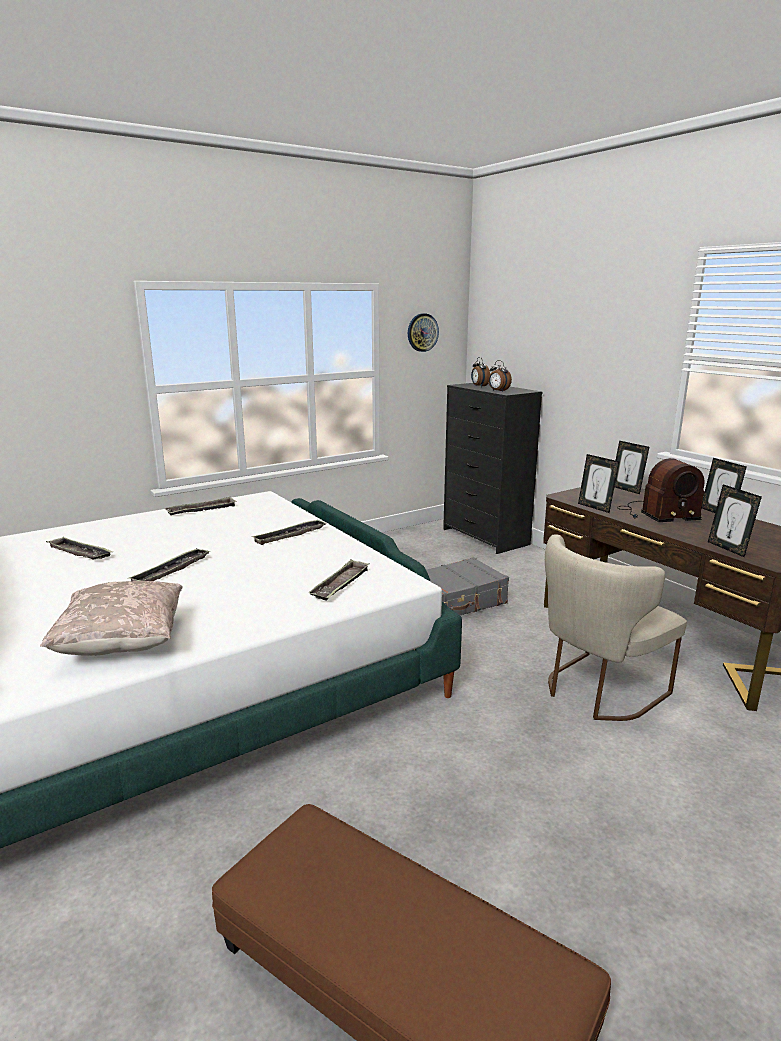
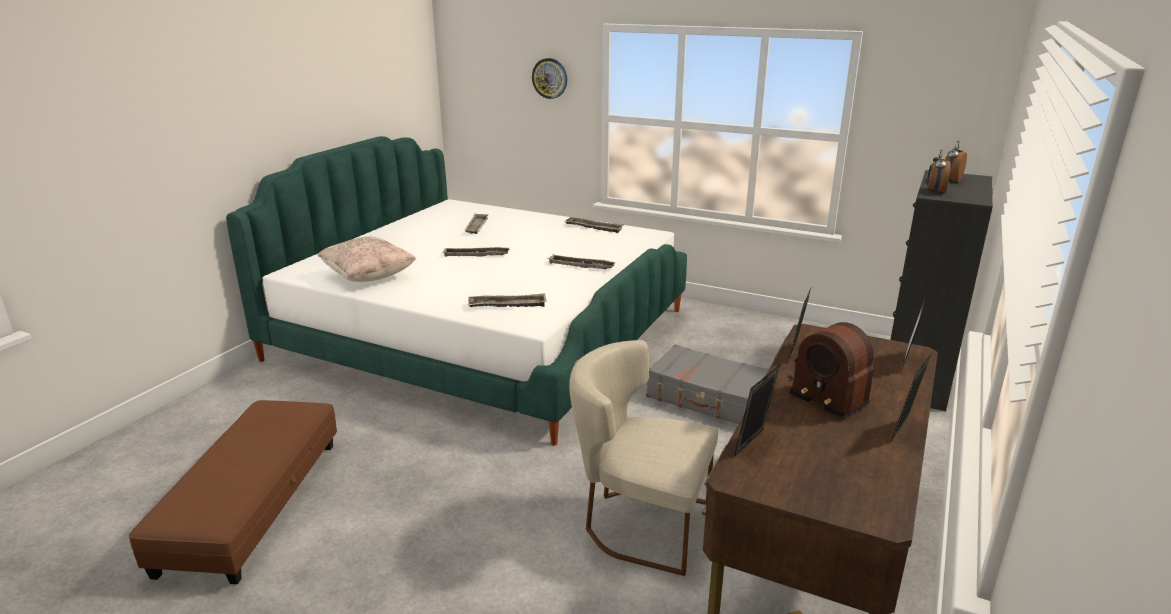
camera: 60 degrees right, 5 degrees up
wall clock [408,313,439,352] -> wall clock moved to [532,58,567,99]

